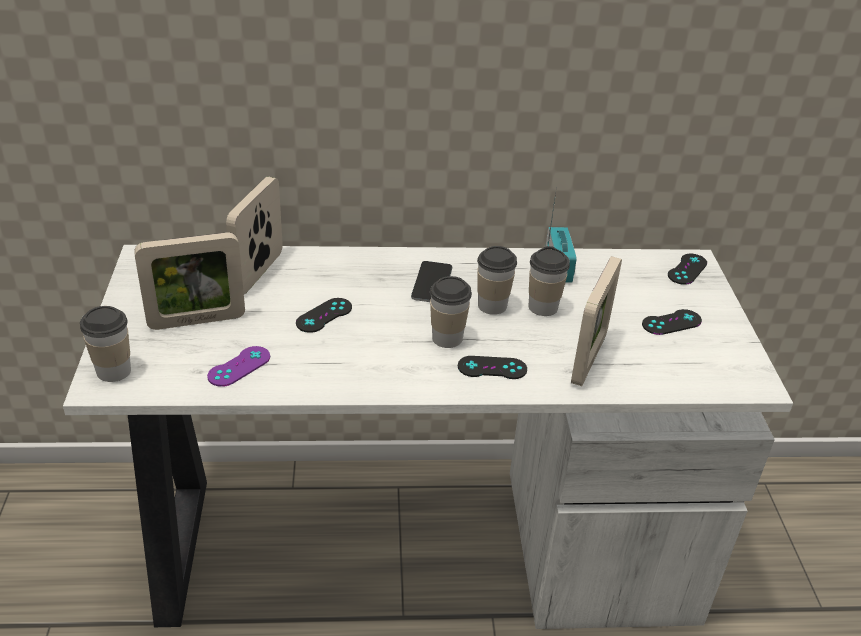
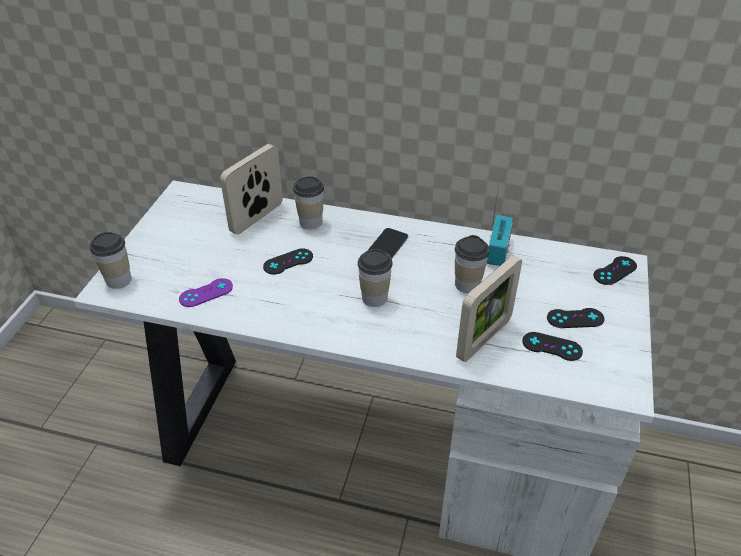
camera: 20 degrees right, 5 degrees up
picture frame [134,232,245,330] -> none
black game controller [458,356,527,379] -> black game controller moved to [522,332,583,361]
cup [477,246,517,315] -> cup moved to [293,176,324,229]

